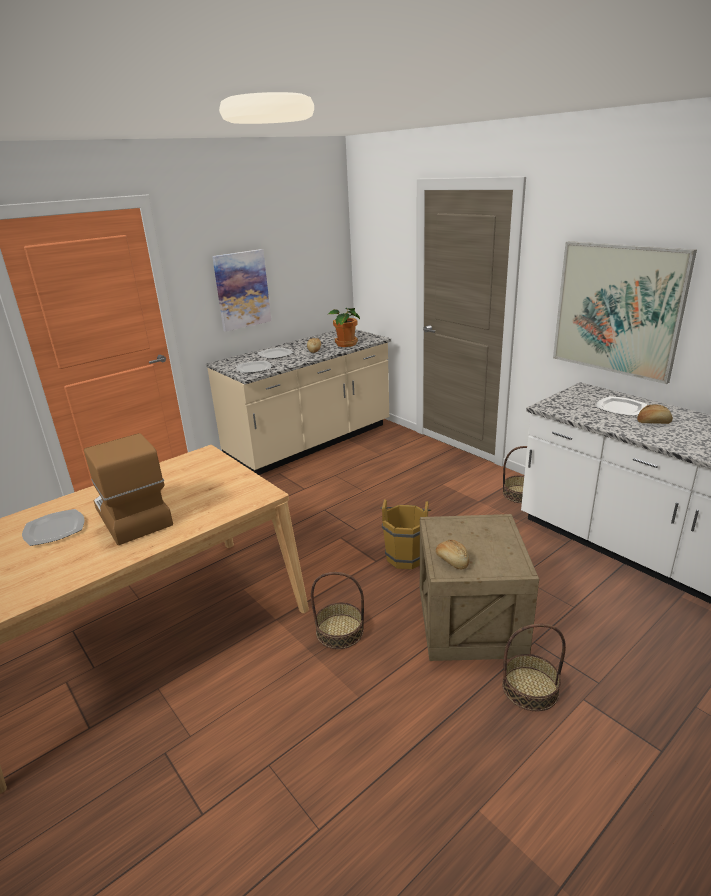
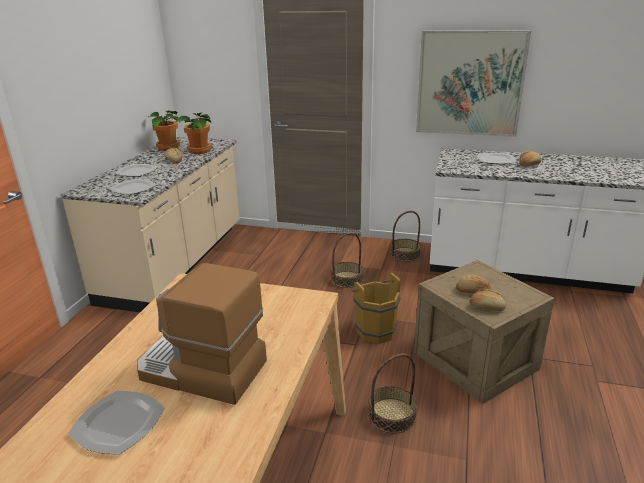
camera: 35 degrees left, 0 degrees up
picture [212,249,271,332] -> none
basket [502,624,566,711] -> basket moved to [330,233,364,288]
none -> potted plant [149,110,180,151]
none -> bread [456,274,491,293]

